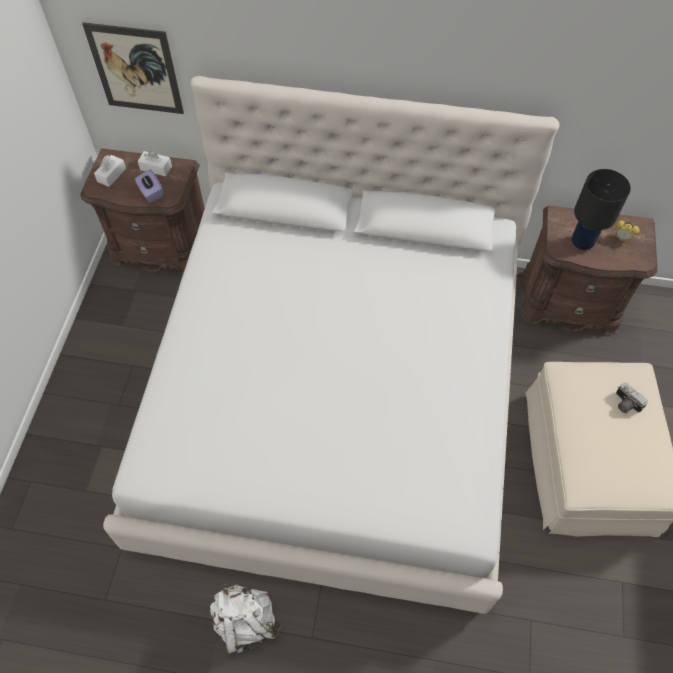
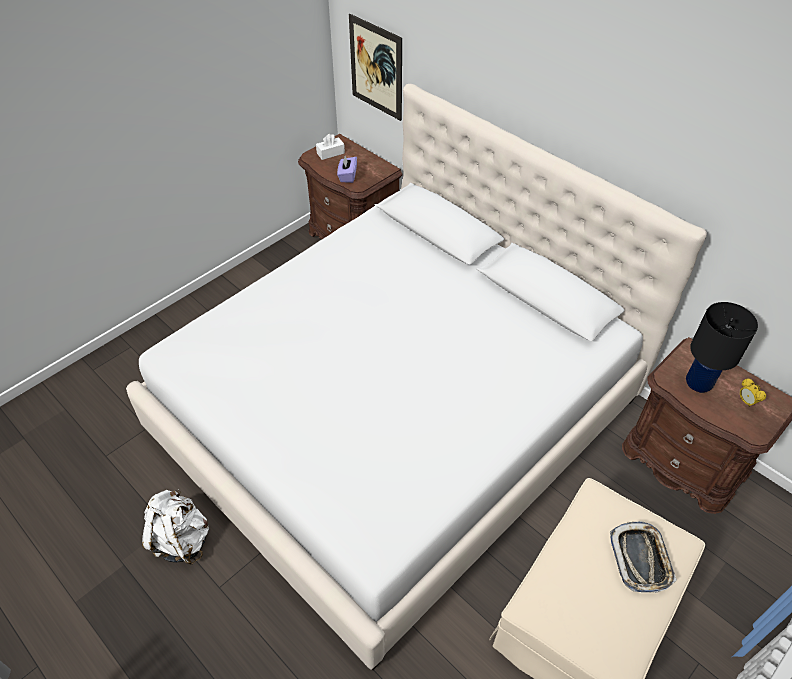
camera: 35 degrees right, 10 degrees down
white tissue box [138,151,172,176] -> none
camera [616,382,648,413] -> tray [610,521,677,593]

